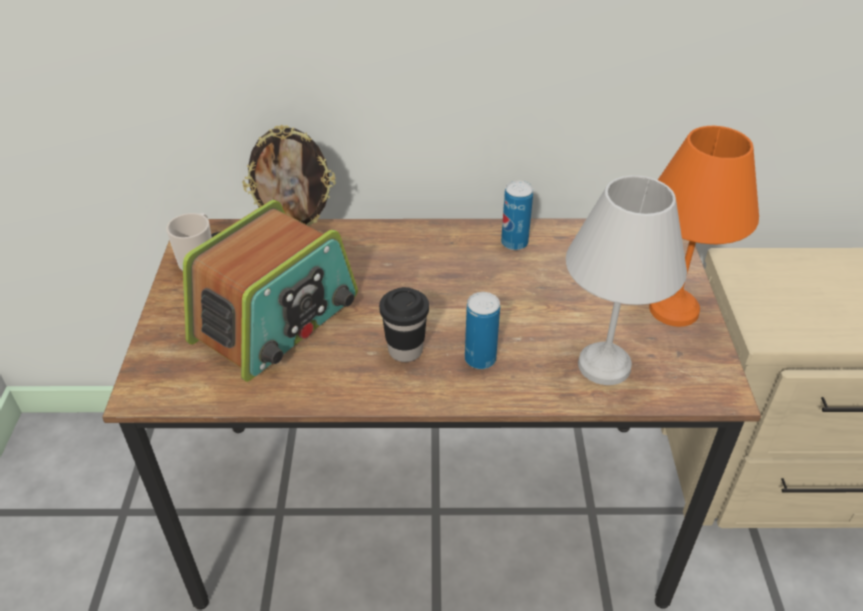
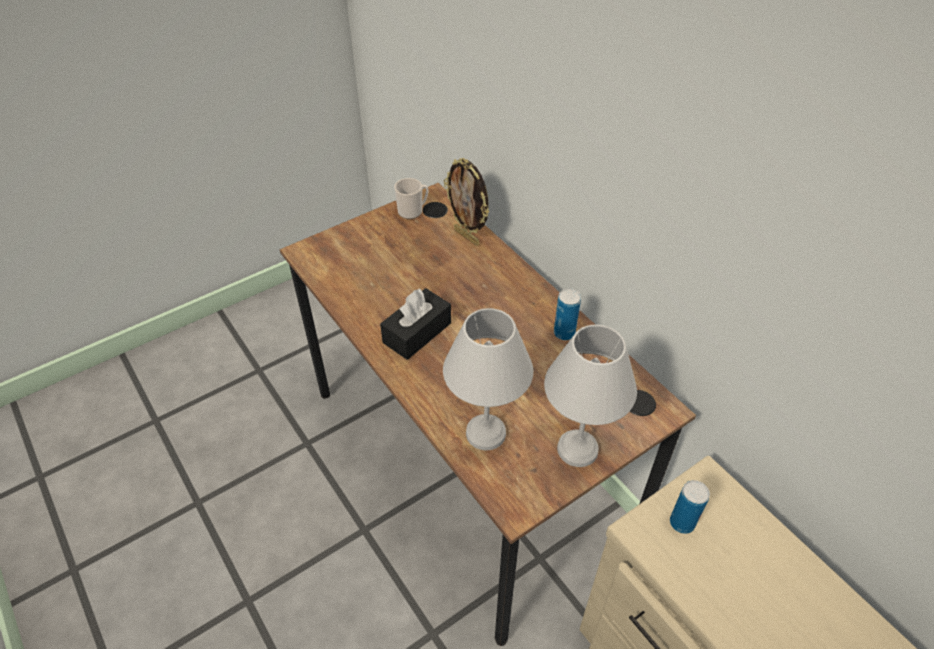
camera: 55 degrees right, 5 degrees up
radio [183,200,358,382] -> none
black cup [379,287,429,362] -> black tissue box [380,288,451,360]
can [465,292,500,369] -> can moved to [670,480,710,534]
orange table lamp [649,126,759,327] -> white table lamp [544,324,637,467]

